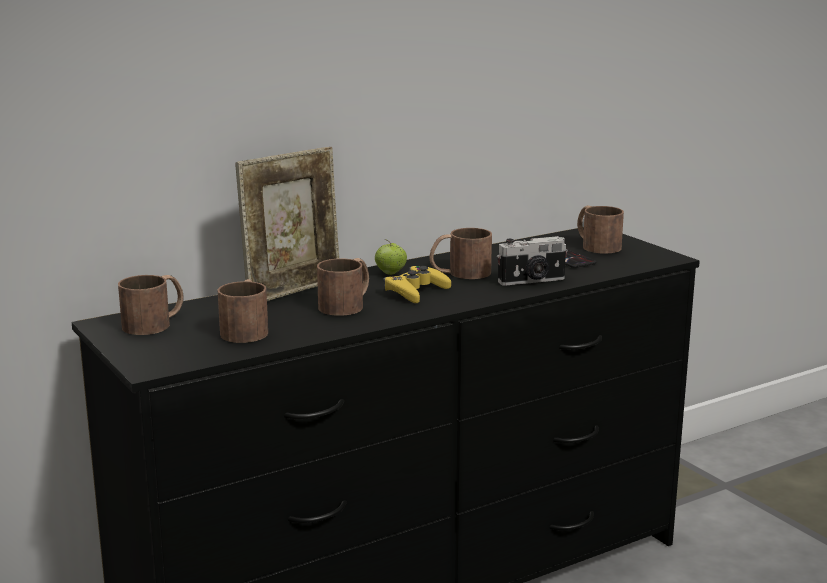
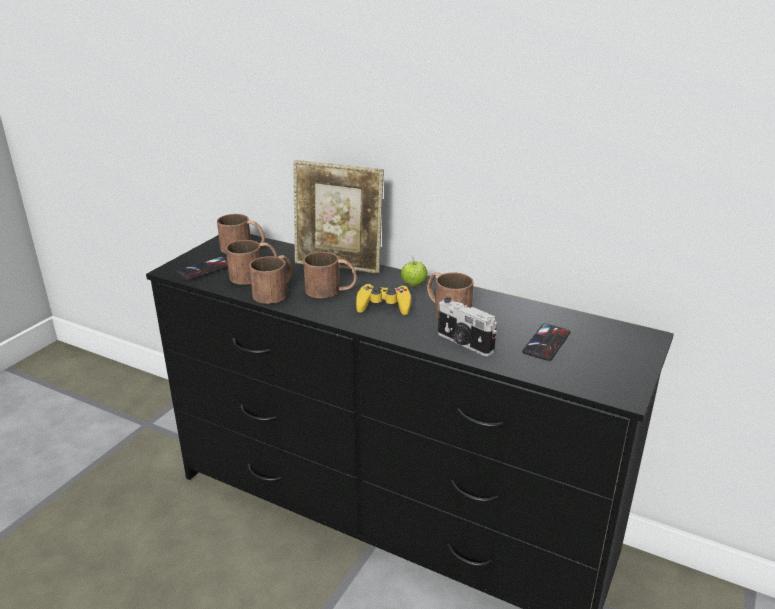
camera: 60 degrees right, 10 degrees up
brown mug [577,205,624,254] -> brown mug moved to [249,255,292,304]
none -> phone [176,257,228,281]

